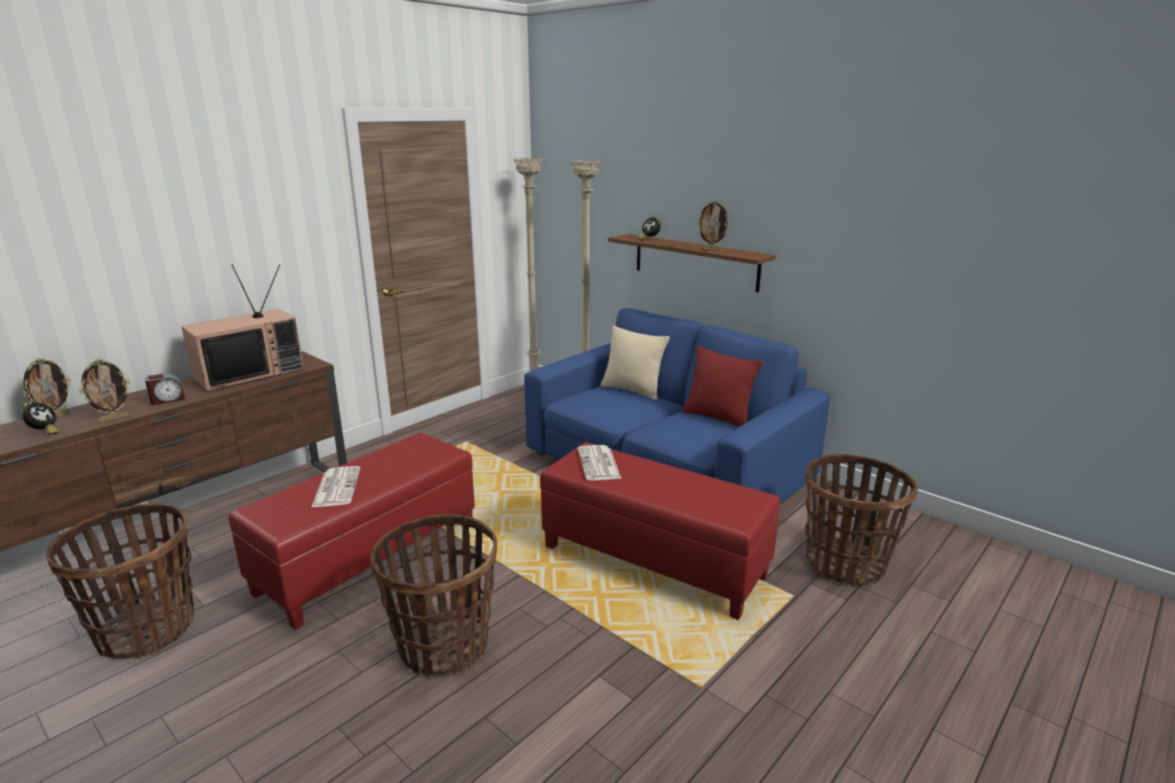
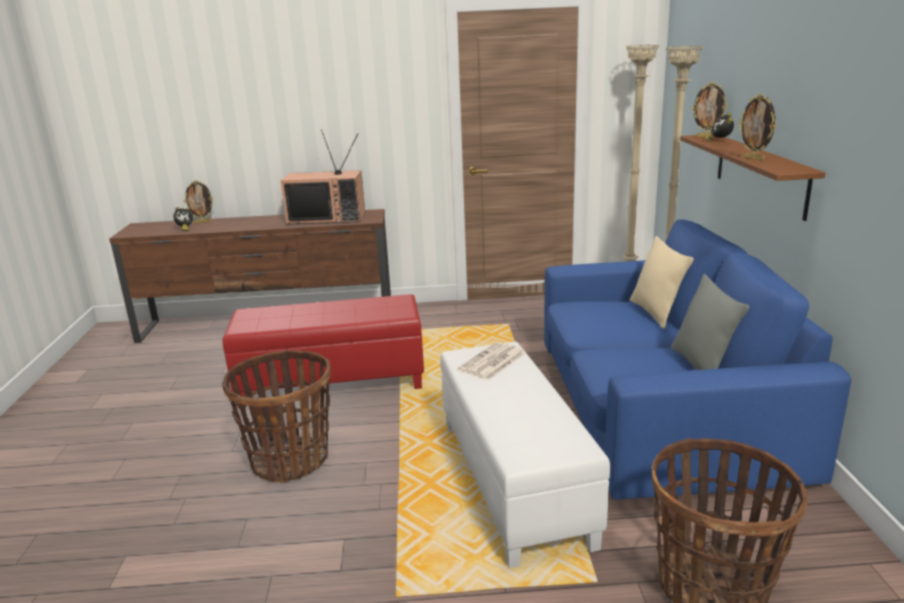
camera: 45 degrees right, 0 degrees up
basket [46,503,195,660] -> none
picture frame [79,359,130,422] -> picture frame moved to [692,82,728,137]
alarm clock [145,373,185,405] -> none
newspaper [311,466,360,508] -> none
red ottoman [540,442,780,620] -> white ottoman [440,341,610,568]
red pillow [682,346,763,428] -> grey pillow [671,274,750,370]

